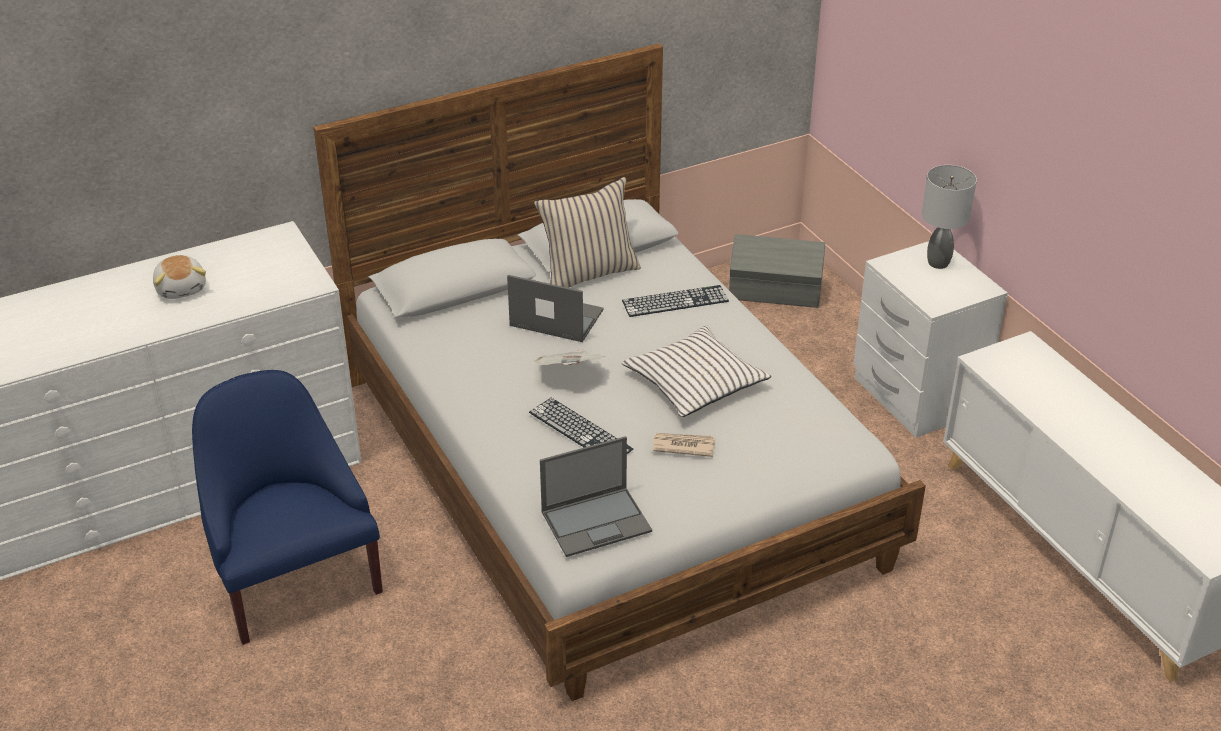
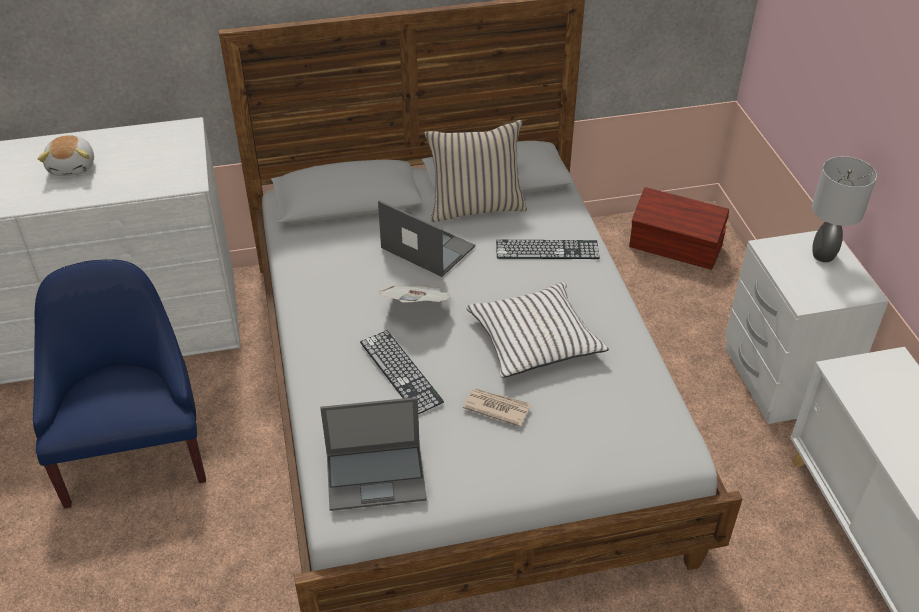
camera: 15 degrees right, 5 degrees up
grey storage box [729,234,825,308] -> brown storage box [629,187,729,270]

